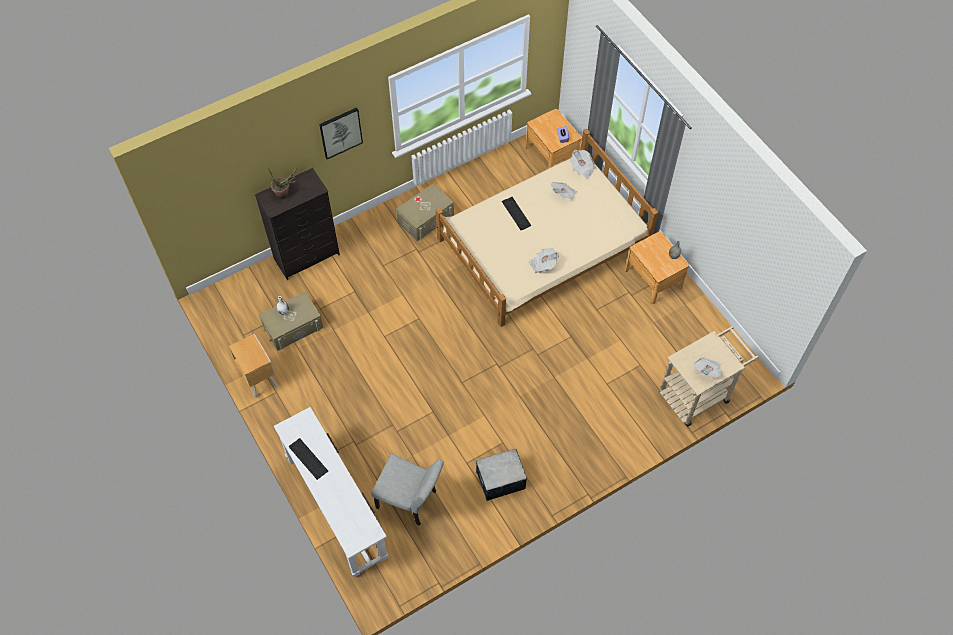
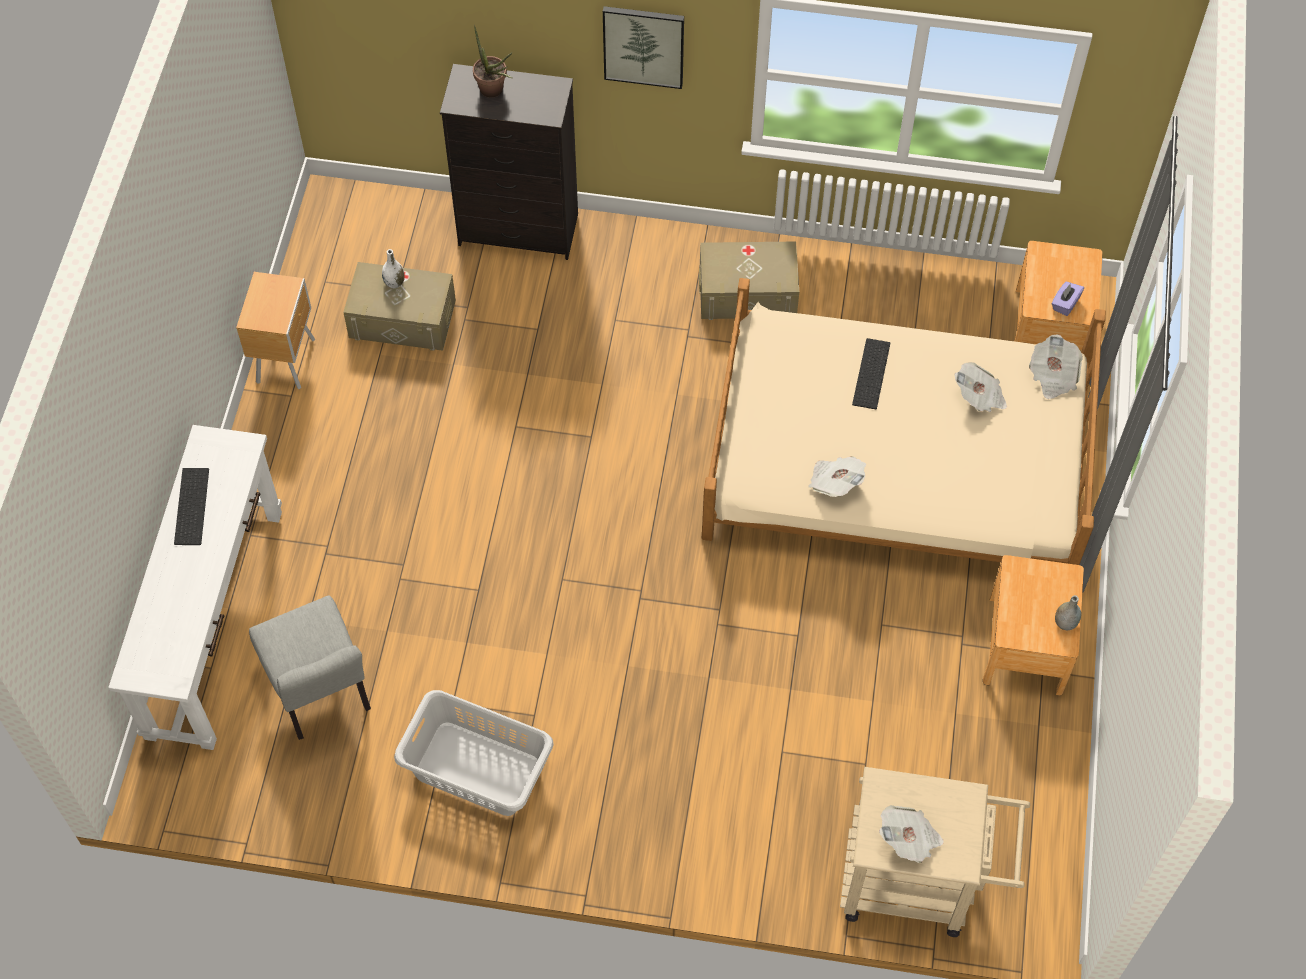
camera: 40 degrees right, 0 degrees up
storage box [476,449,527,501] -> grey laundry basket [394,690,554,816]

